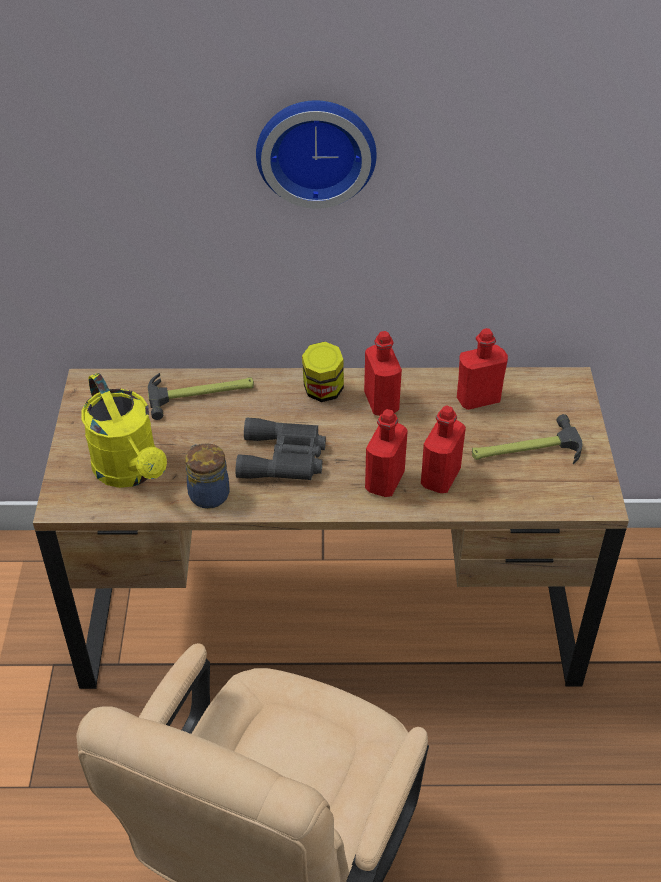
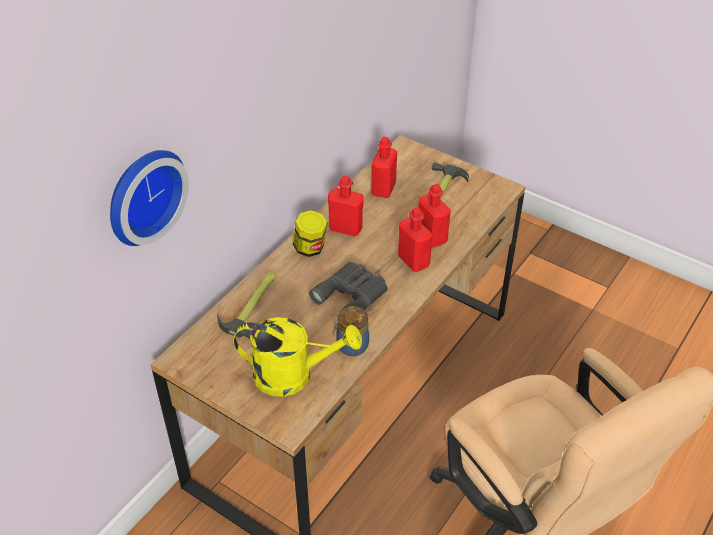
camera: 55 degrees left, 0 degrees up
wall clock [256,100,377,209] -> wall clock moved to [110,150,189,246]

